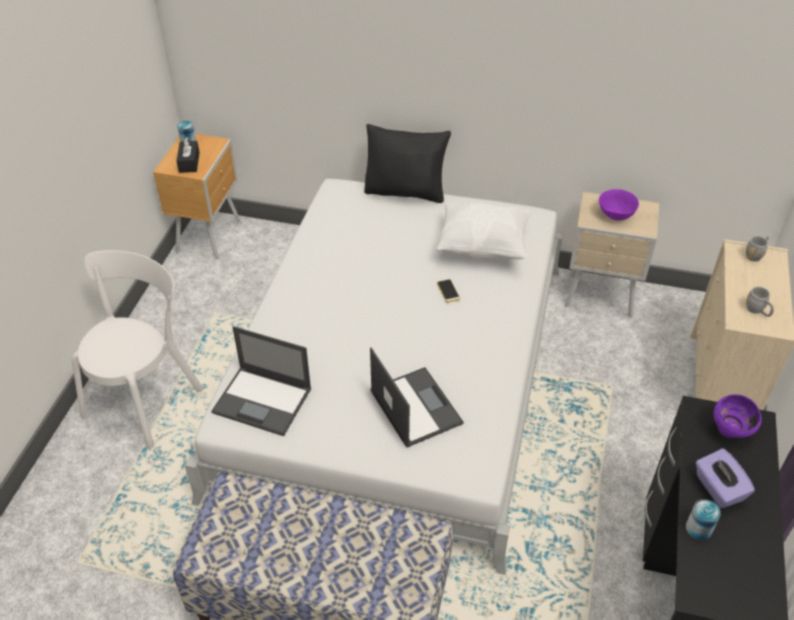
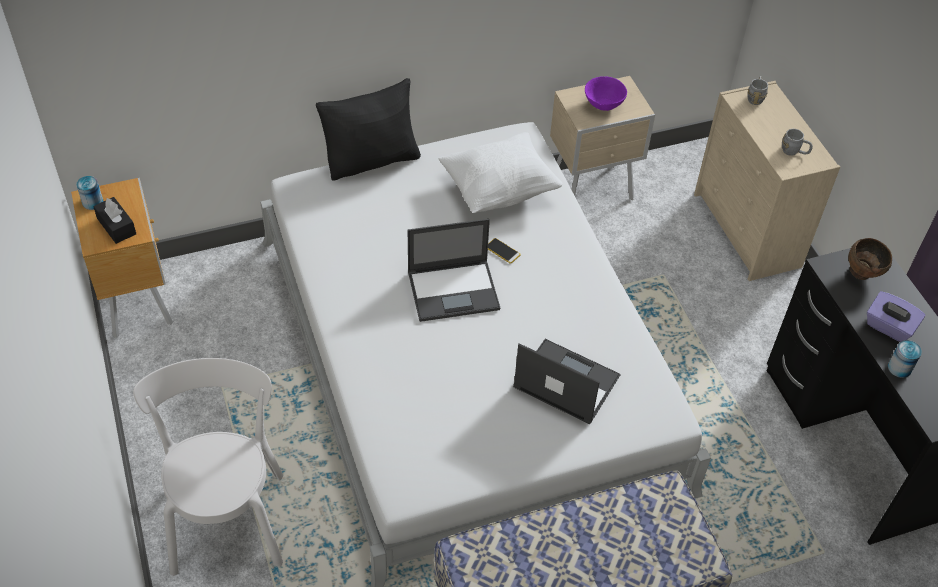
camera: 35 degrees left, 5 degrees up
laptop [211,326,312,436] -> laptop moved to [408,219,500,322]
purple bowl [713,394,762,438] -> brown bowl [848,238,892,280]

